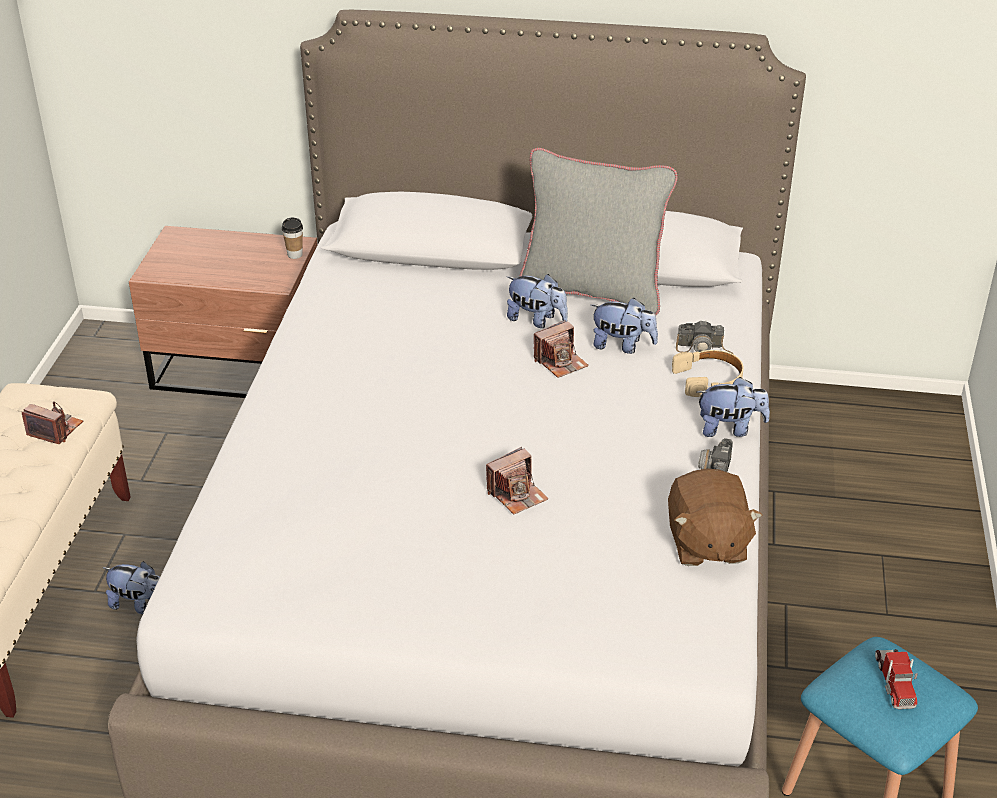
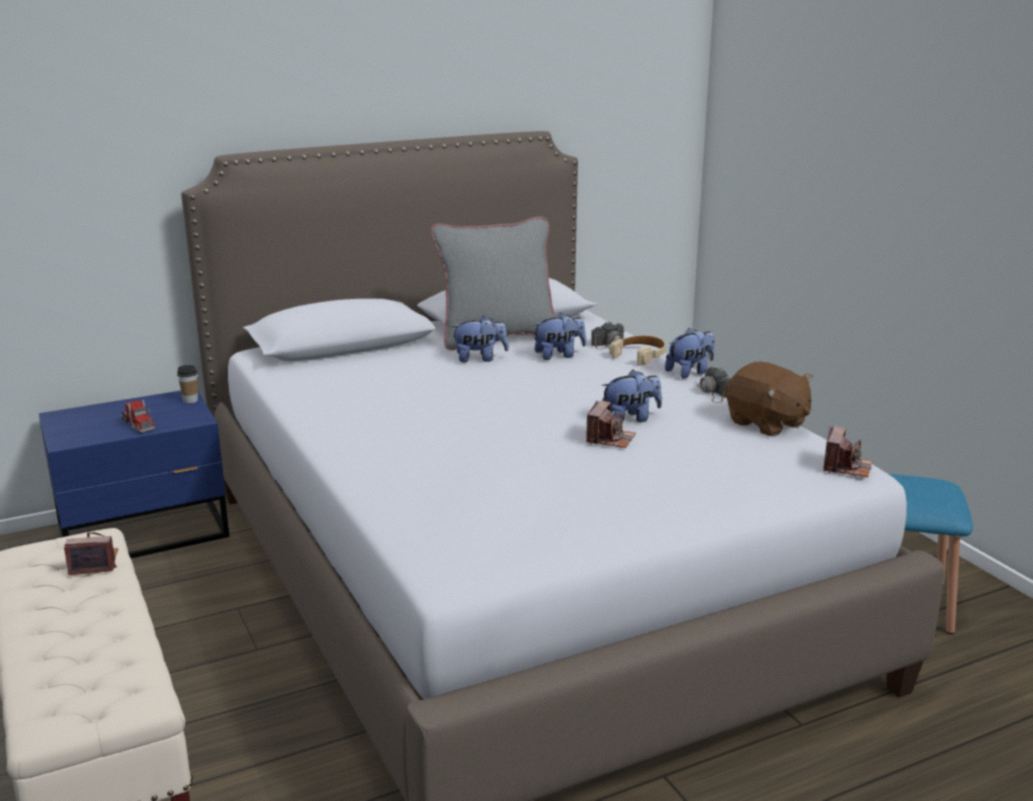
camera: 35 degrees left, 15 degrees down
plush toy [103,561,160,614] -> plush toy moved to [601,370,662,423]
brown nightstand [129,226,317,398] -> blue nightstand [39,391,230,558]
camera [534,320,589,378] -> camera moved to [823,426,872,477]
toy truck [875,649,918,709] -> toy truck moved to [121,399,155,433]

